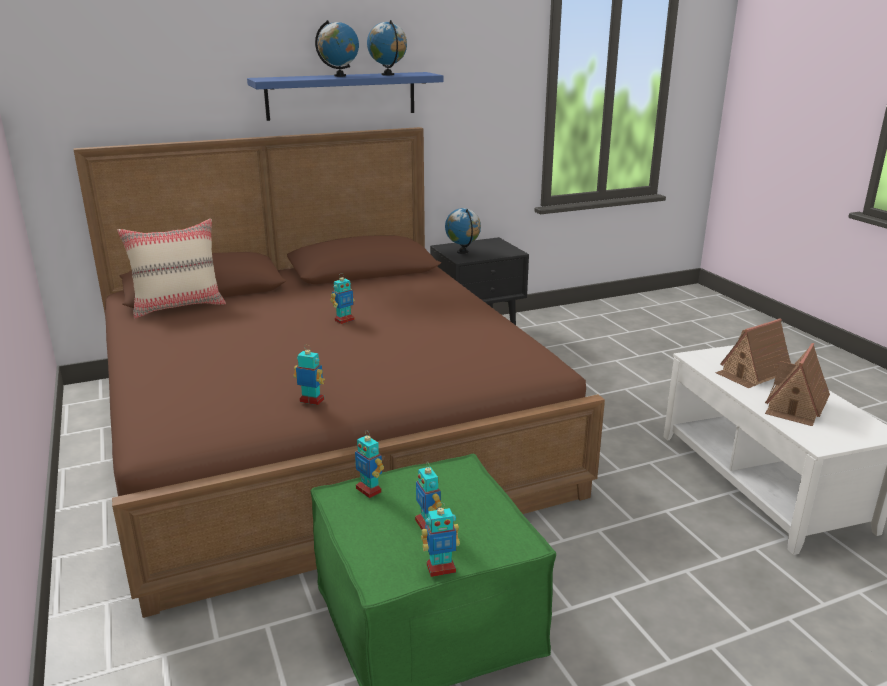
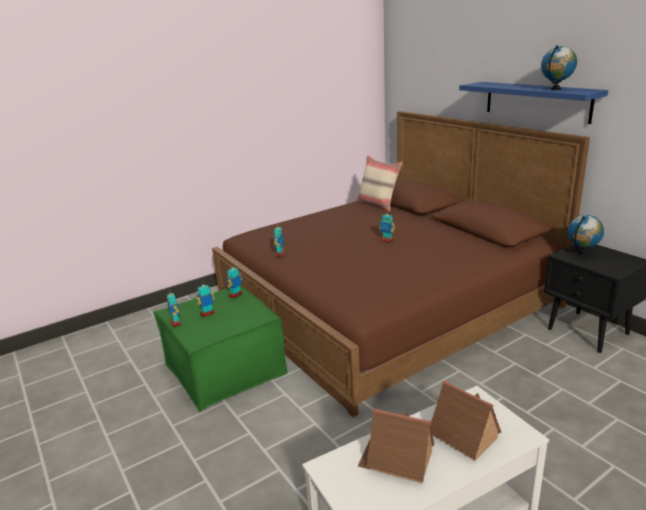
camera: 80 degrees right, 0 degrees up
globe [315,20,359,77] -> none

